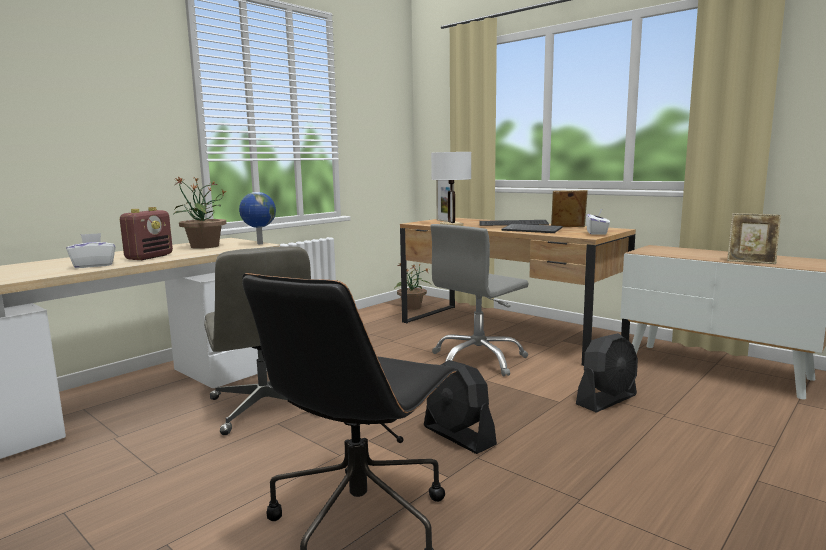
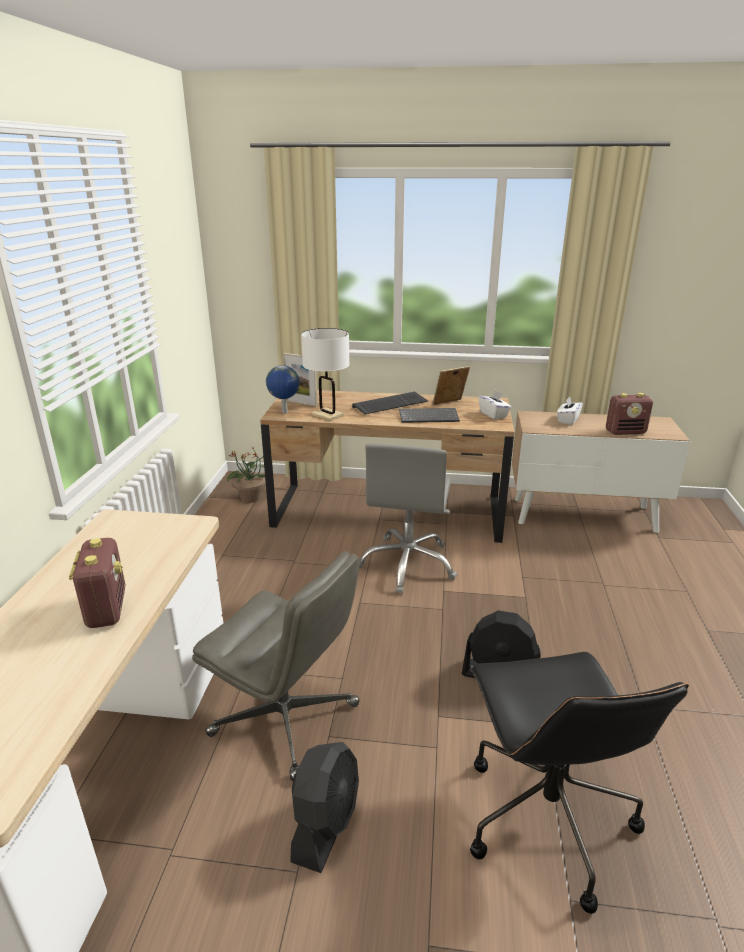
camera: 35 degrees left, 15 degrees up
white tissue box [66,233,116,268] -> white tissue box moved to [557,397,583,425]
potted plant [173,176,227,249] -> none
globe [239,192,276,244] -> globe moved to [266,365,300,414]
black fan [576,333,638,412] -> black fan moved to [290,742,359,873]
picture frame [727,213,781,264] -> radio [606,393,653,435]

